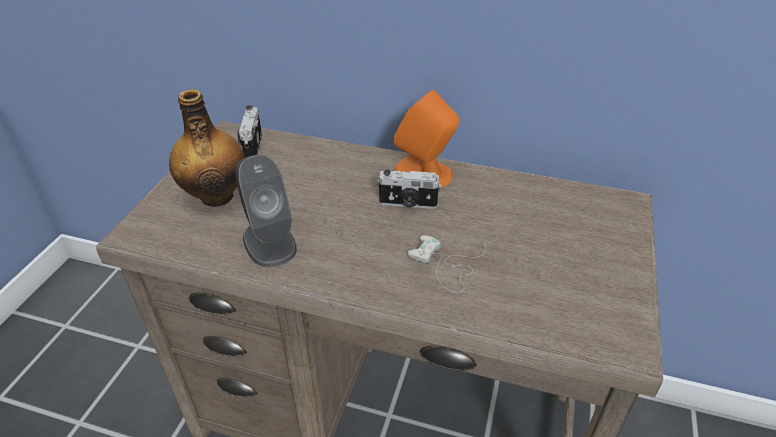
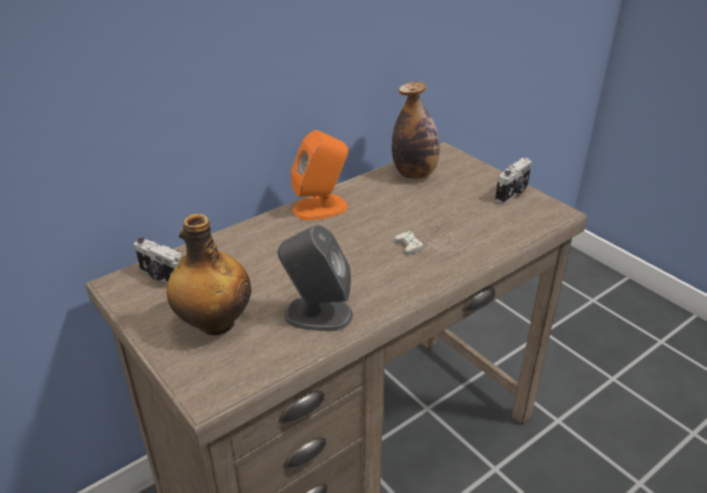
camera: 55 degrees left, 5 degrees down
camera [377,170,441,209] -> camera moved to [495,158,532,204]
none -> bottle [392,82,440,179]

